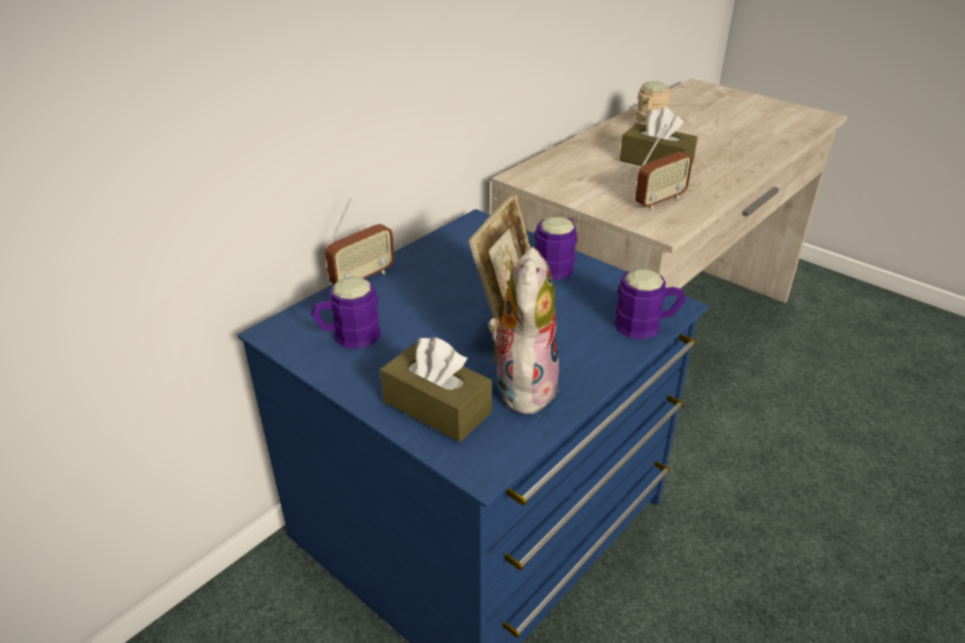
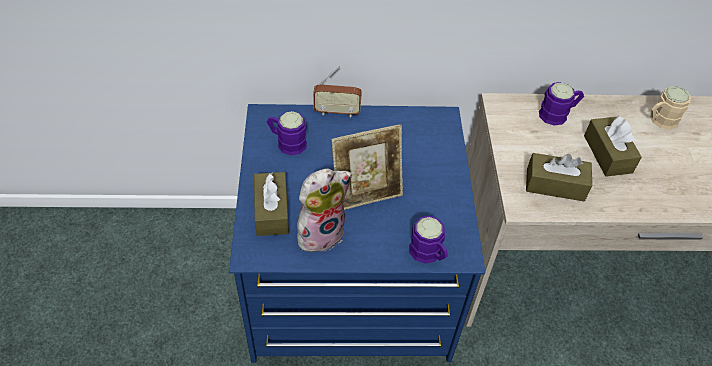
camera: 45 degrees right, 15 degrees up
purple mug [534,216,577,280] -> purple mug moved to [539,82,584,126]
radio [635,124,693,210] -> brown tissue box [526,153,592,201]

